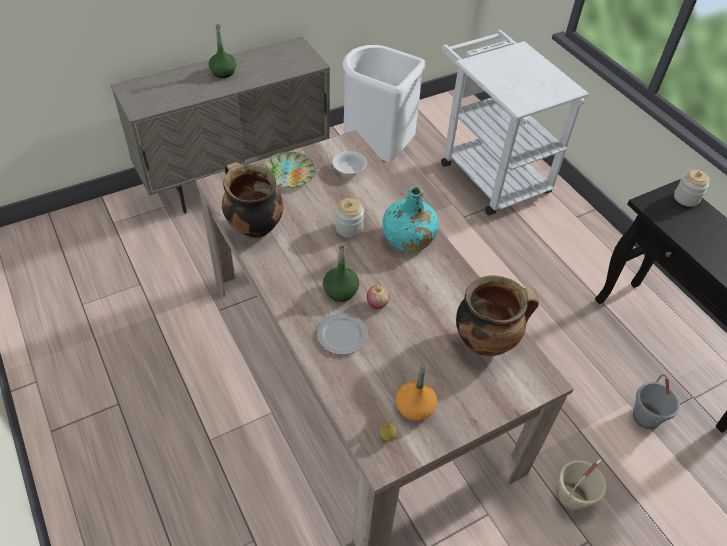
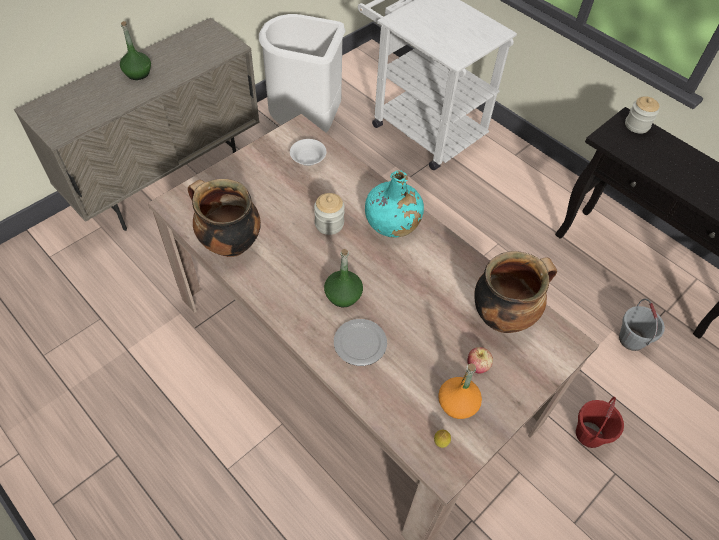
camera: 15 degrees left, 5 degrees up
plate [263,152,316,188] -> none
apple [367,285,390,309] -> apple moved to [467,347,493,374]
beige bucket [558,460,606,511] -> red bucket [576,397,624,448]

